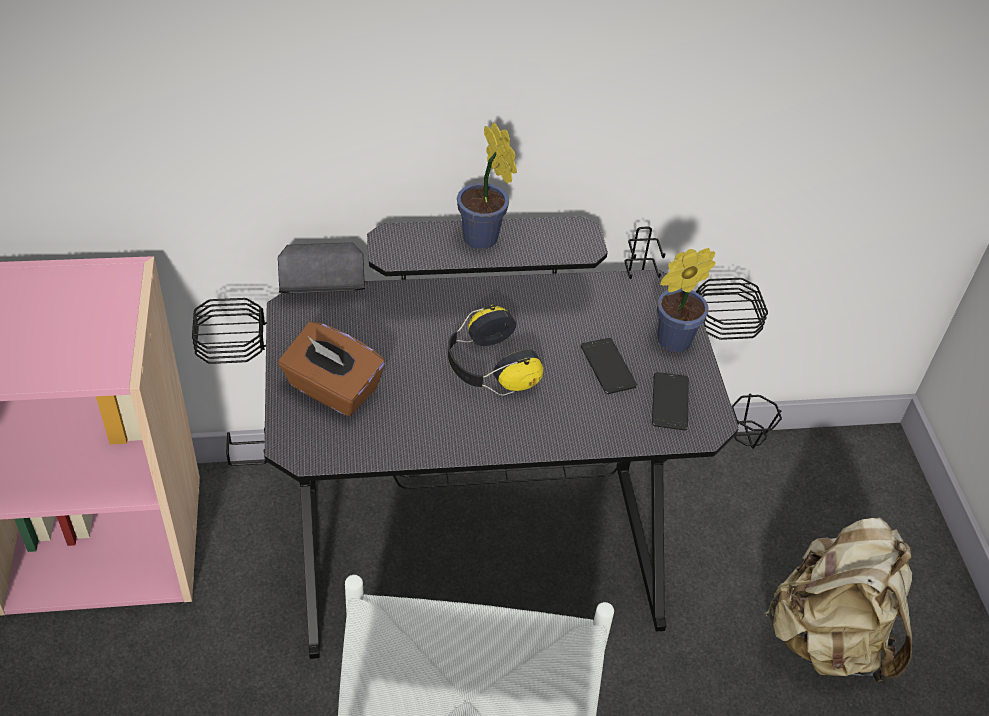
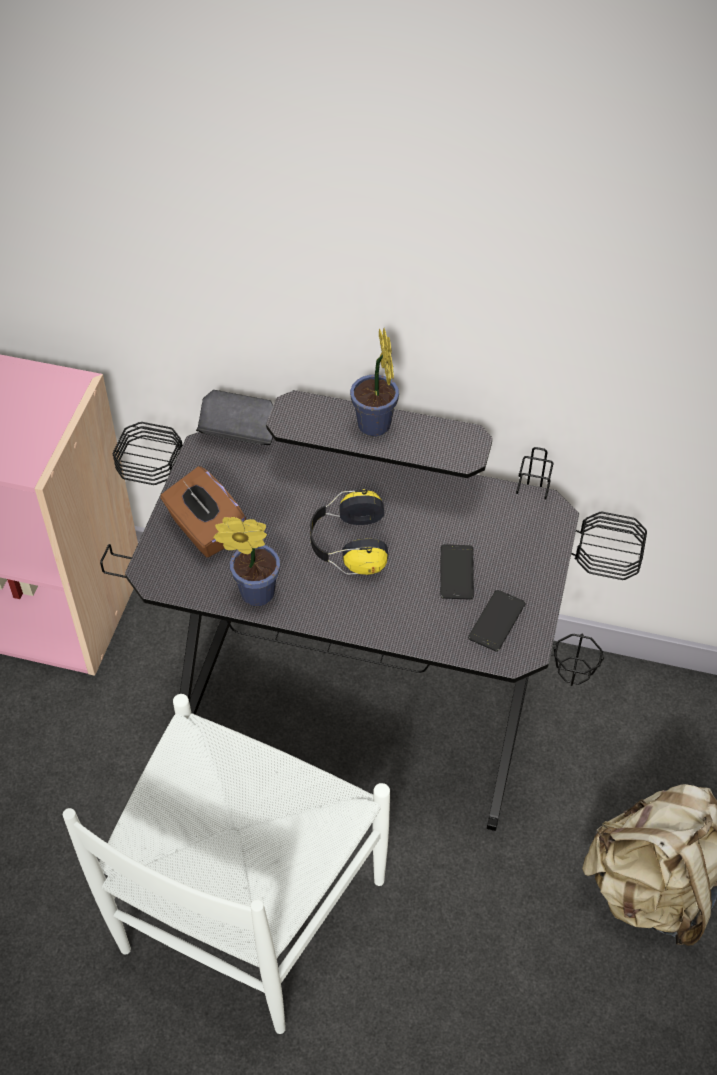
camera: 25 degrees right, 5 degrees up
potted plant [657,248,716,353] -> potted plant moved to [213,517,280,606]

